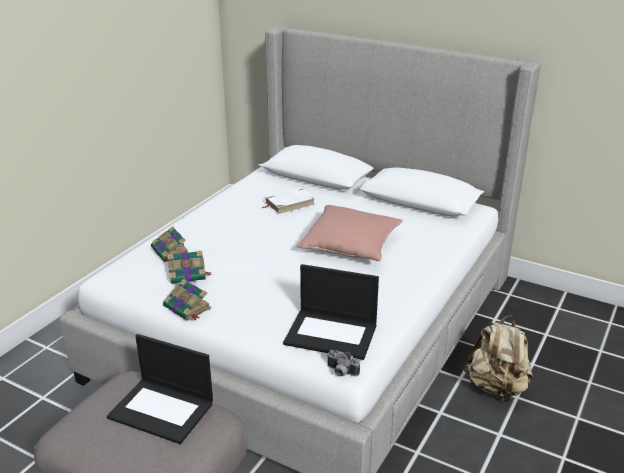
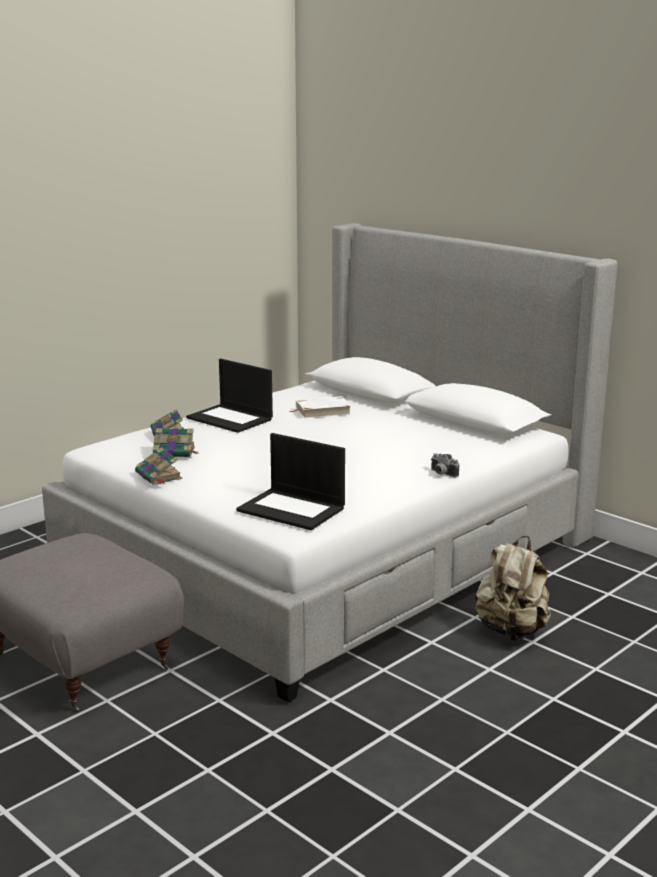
camera: 15 degrees right, 10 degrees down
laptop [107,334,213,444] -> laptop moved to [186,359,273,433]
pink pillow [296,205,403,261] -> none
camera [327,350,360,377] -> camera moved to [431,453,459,477]

